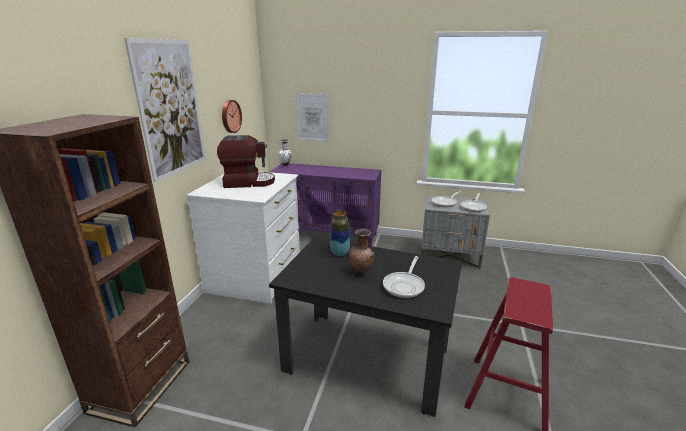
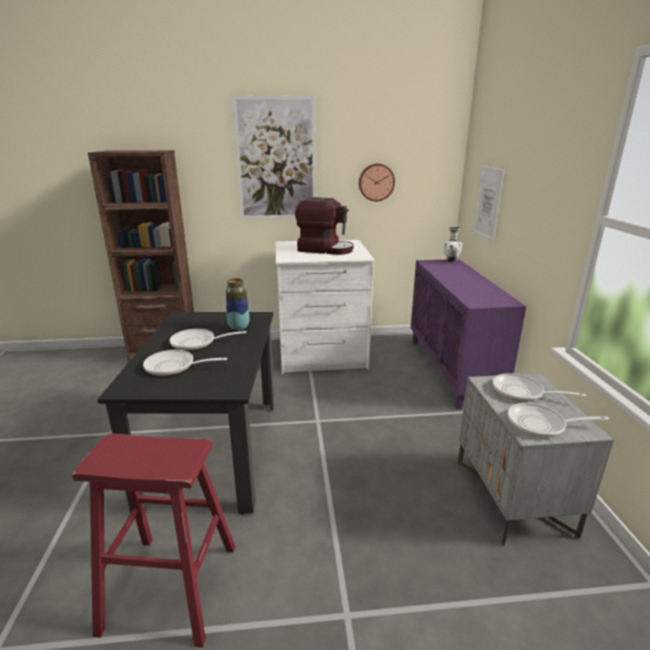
camera: 70 degrees right, 0 degrees up
coffee machine [217,135,275,188] -> coffee machine turned 45 degrees counterclockwise [295,197,354,255]
brown vase [349,229,375,276] -> frying pan [169,329,246,351]

